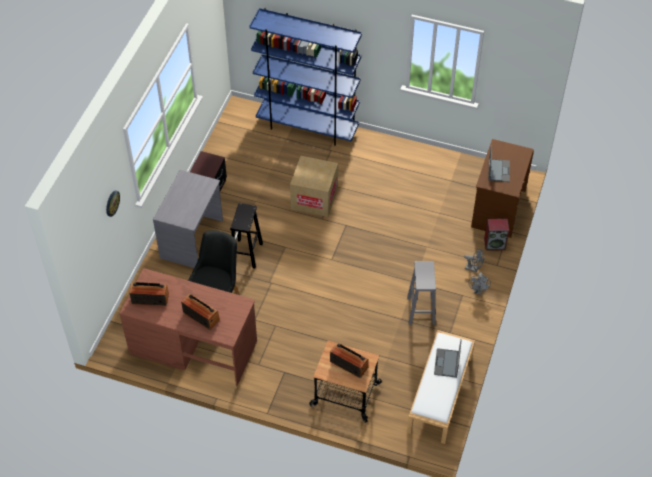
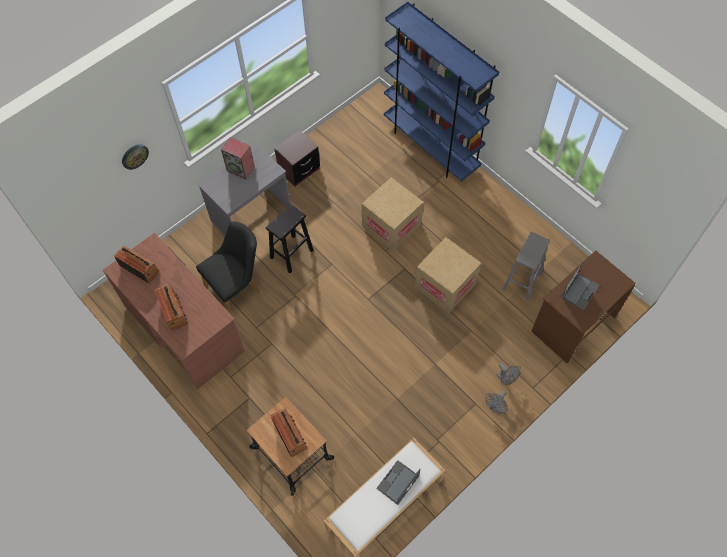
camera: 30 degrees right, 10 degrees up
grey stool [407,261,436,325] -> grey stool moved to [502,232,550,302]
speaker [484,219,509,251] -> speaker moved to [221,137,255,179]
none -> cardboard box [415,237,481,313]

